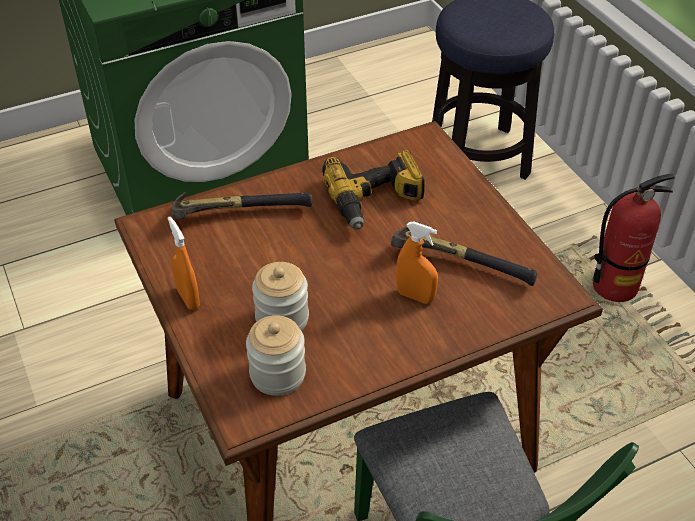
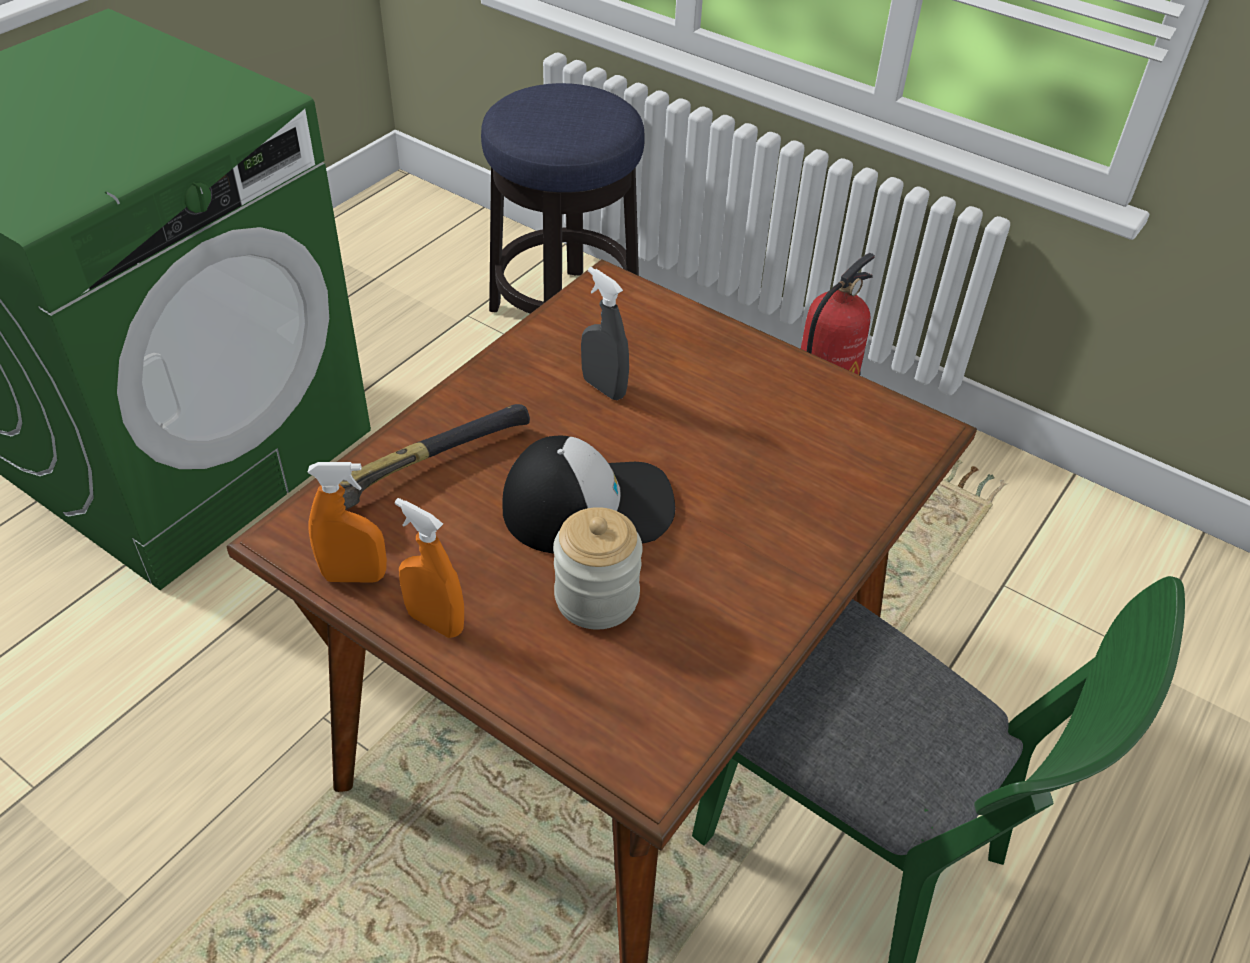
camera: 30 degrees left, 0 degrees up
jar [246,315,306,396] -> none
power drill [322,150,425,230] -> grey spray bottle [581,267,629,400]
hammer [391,222,537,286] -> none
orange spray bottle [396,221,438,304] -> orange spray bottle moved to [308,462,387,583]
none -> cap [502,436,675,553]

